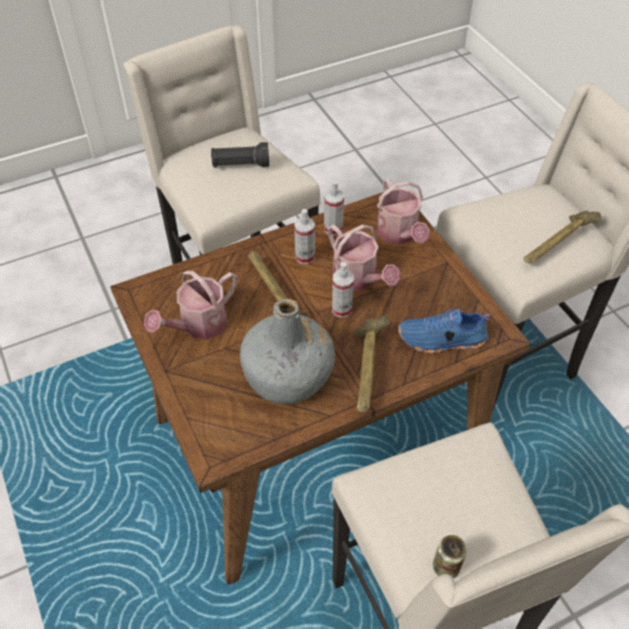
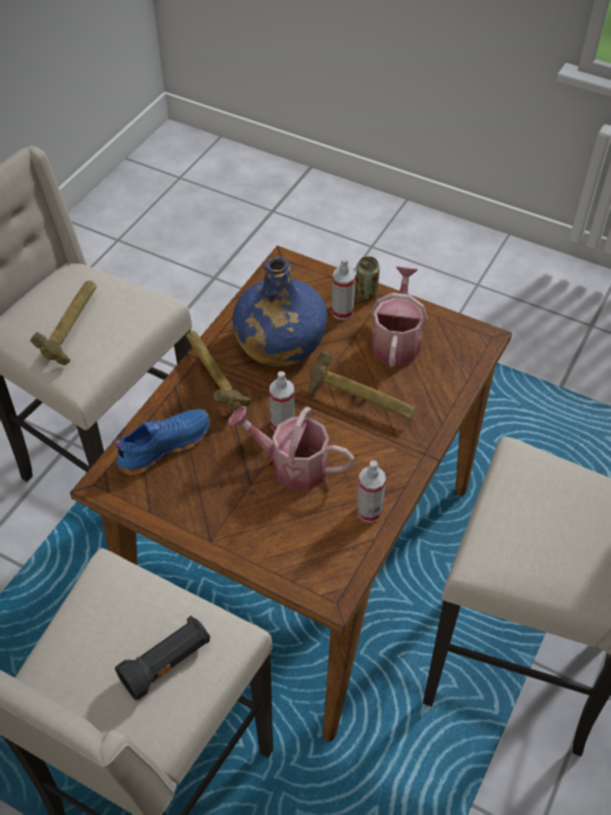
camera: 145 degrees right, 0 degrees up
black flashlight [211,142,269,168] -> black flashlight moved to [115,615,211,700]
grey bottle [240,299,335,404] -> blue bottle [232,256,327,366]
spray bottle [294,209,315,264] -> spray bottle moved to [331,258,355,320]
watering can [377,178,430,245] -> none
can [433,535,467,578] -> can moved to [355,256,380,300]
hammer [524,211,601,263] -> hammer moved to [30,280,97,365]

